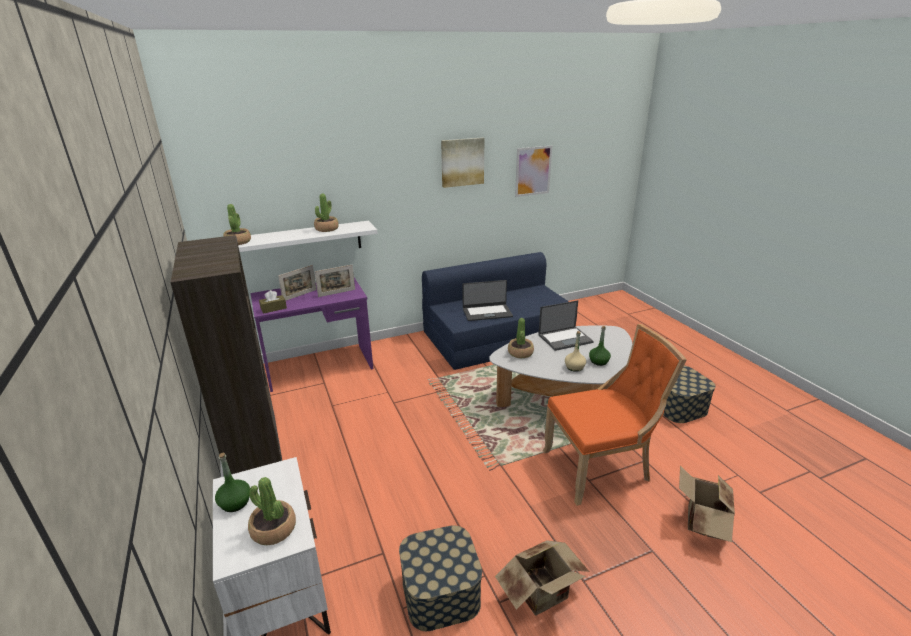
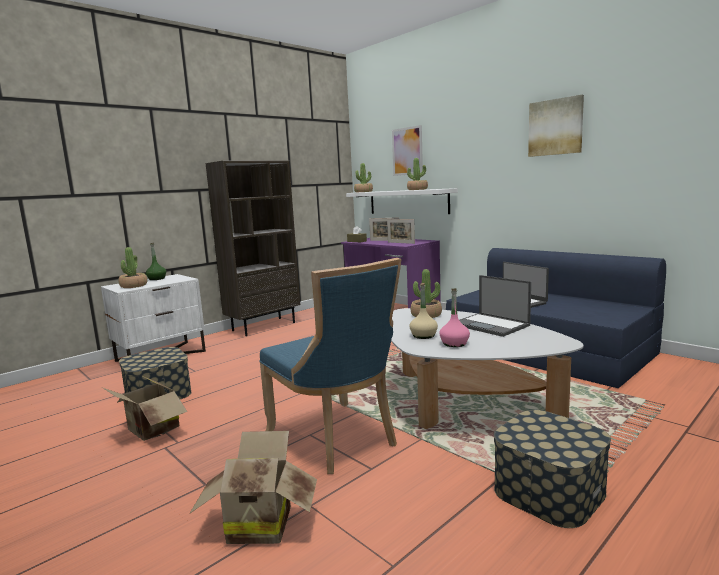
camera: 70 degrees right, 15 degrees down
picture [515,146,552,197] -> picture moved to [392,125,423,176]
orange chair [543,324,687,506] -> blue chair [259,258,401,474]
green bottle [589,326,611,366] -> pink bottle [439,288,470,347]

